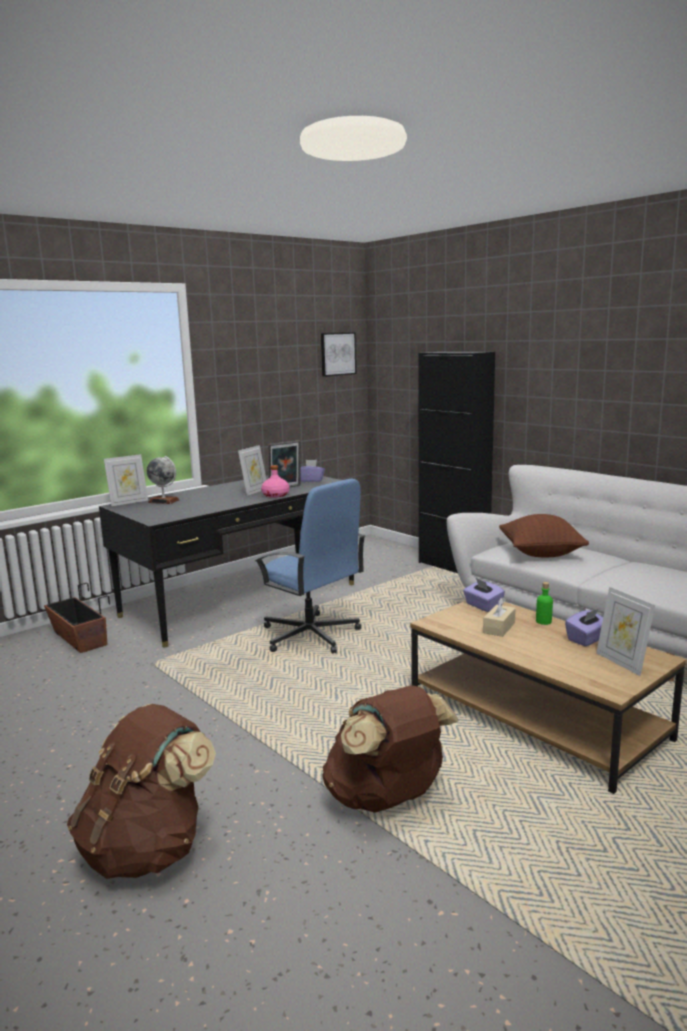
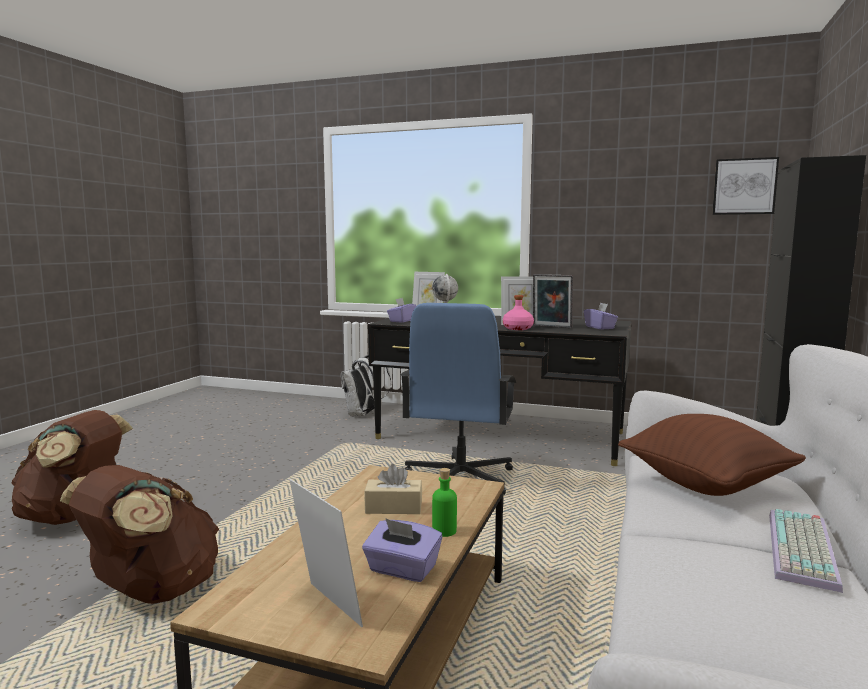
camera: 60 degrees right, 5 degrees down
planter [44,583,110,653] -> white backpack [341,355,391,416]
purple tissue box [463,578,505,612] -> purple tissue box moved to [387,298,416,323]
picture frame [596,587,655,676] -> picture frame turned 105 degrees clockwise [289,479,363,627]
none -> keyboard [769,509,843,593]

